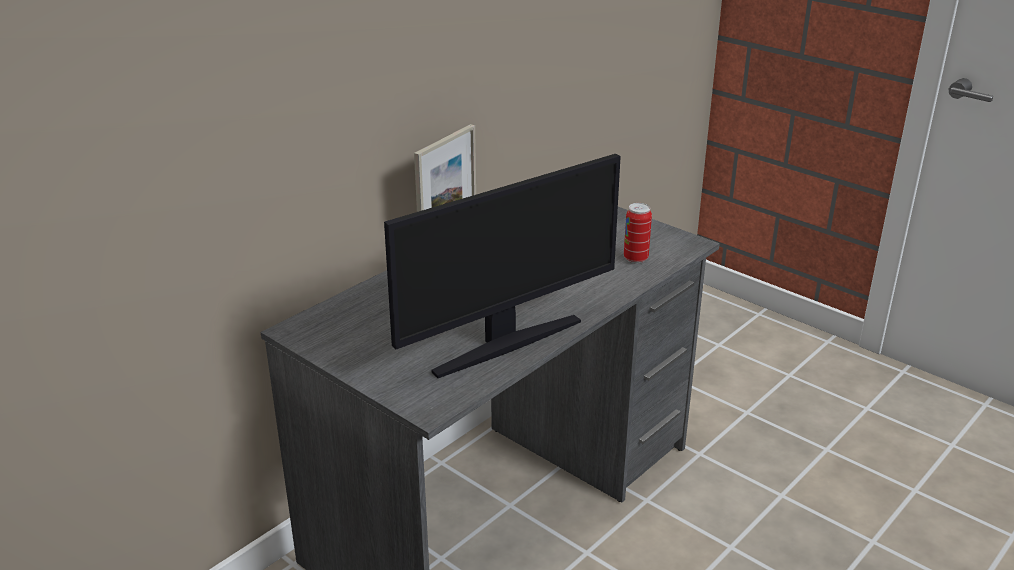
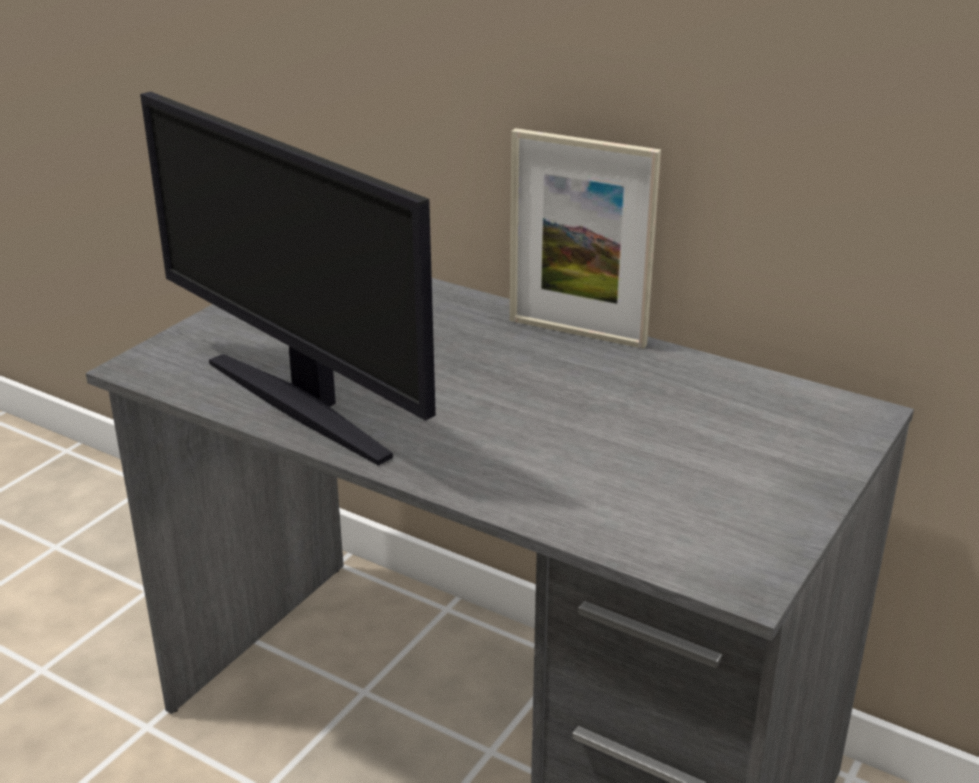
camera: 80 degrees right, 0 degrees up
can [624,203,652,263] -> none

